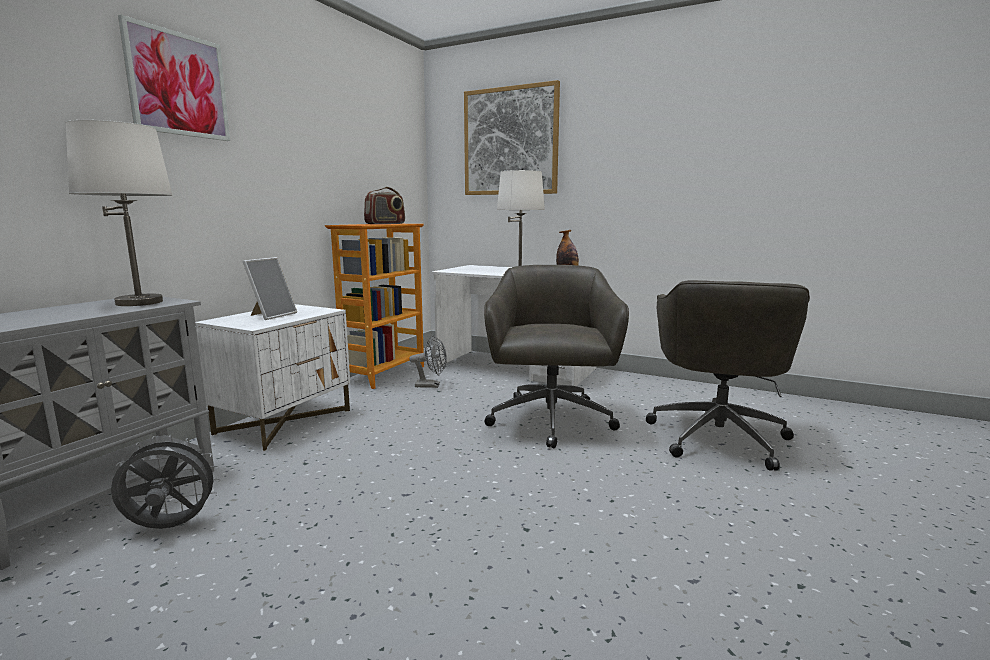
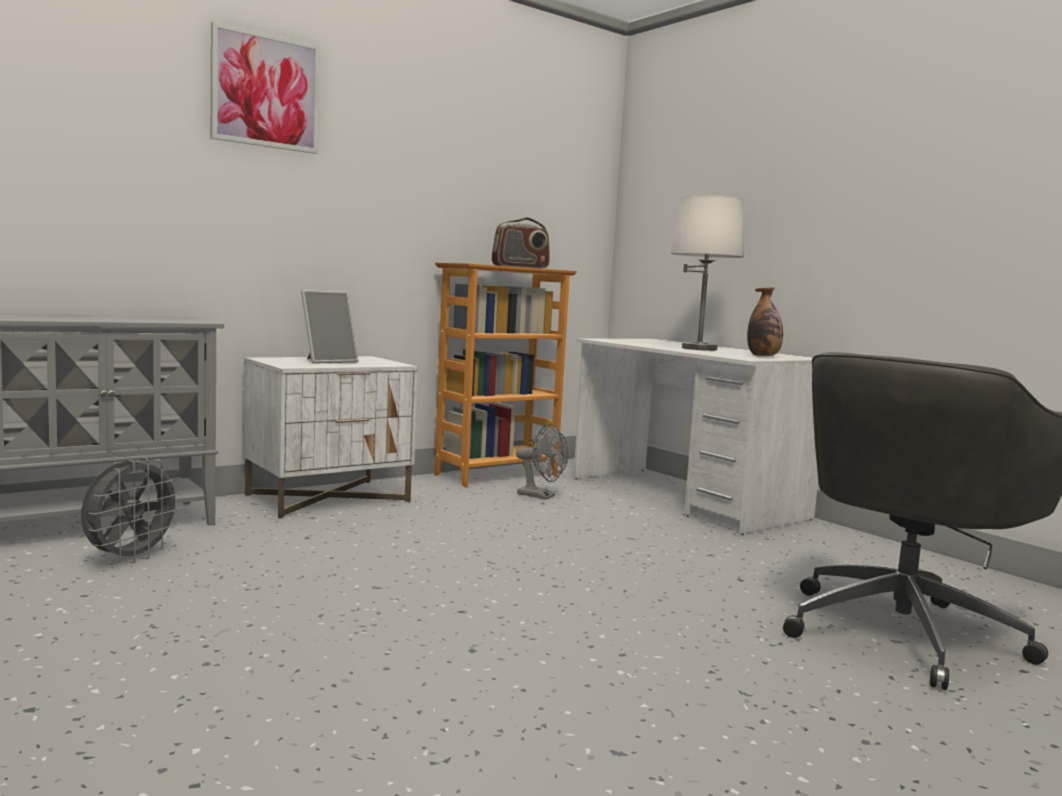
camera: 25 degrees right, 5 degrees down
white table lamp [66,120,172,306] -> none
grey fan [111,435,221,529] -> grey fan turned 105 degrees clockwise [81,457,183,563]
picture [464,80,560,195] -> none
grey office chair [484,265,629,448] -> none

